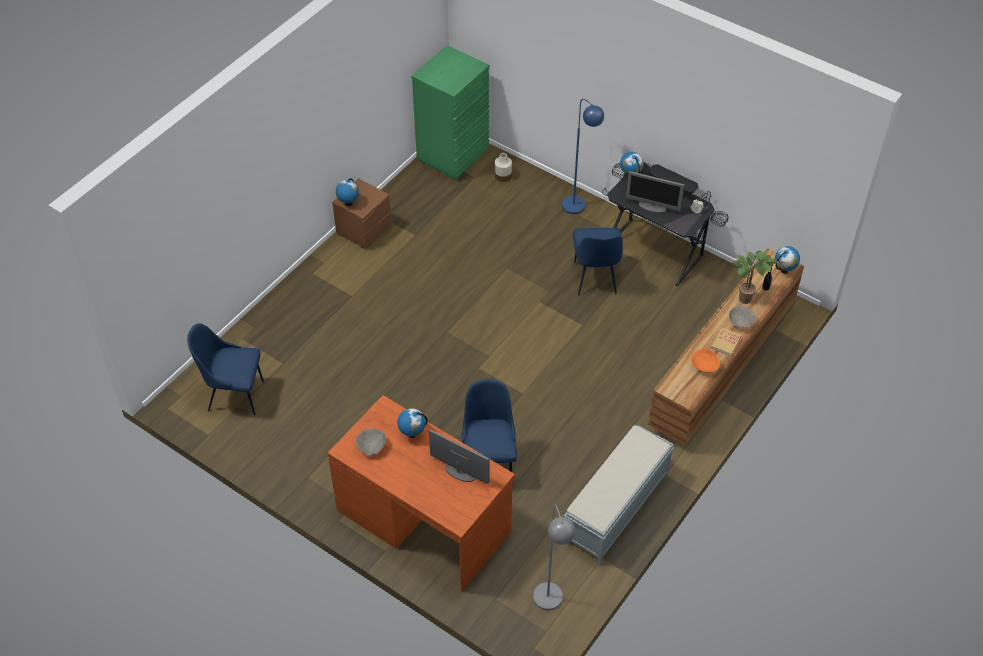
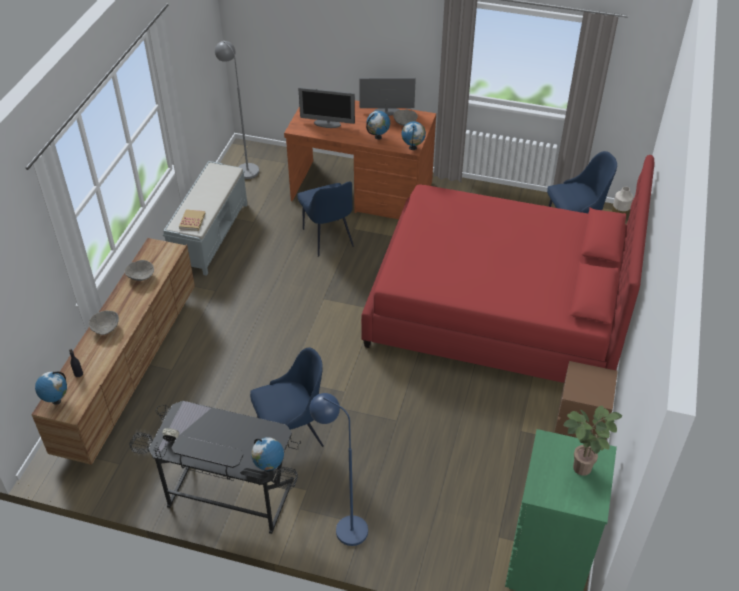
camera: 160 degrees right, 5 degrees down
globe [336,179,359,206] -> globe moved to [401,121,426,150]
beige vase [495,153,512,182] -> beige vase moved to [612,186,633,216]
blue chair [573,228,623,296] -> blue chair turned 90 degrees clockwise [250,347,324,447]
monitor [625,171,685,213] -> monitor moved to [359,77,416,116]
orange bowl [691,349,720,373] -> grey bowl [124,260,154,281]
book [711,327,741,356] -> book moved to [179,209,206,231]
potted plant [732,251,778,304] -> potted plant moved to [563,406,622,476]
none -> red bed [361,155,654,383]

